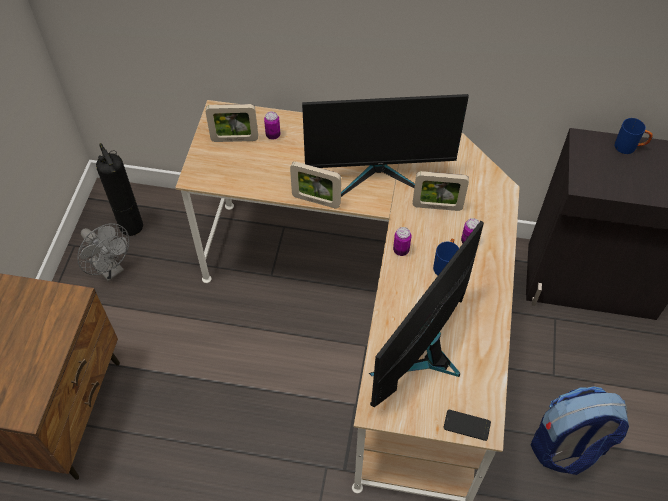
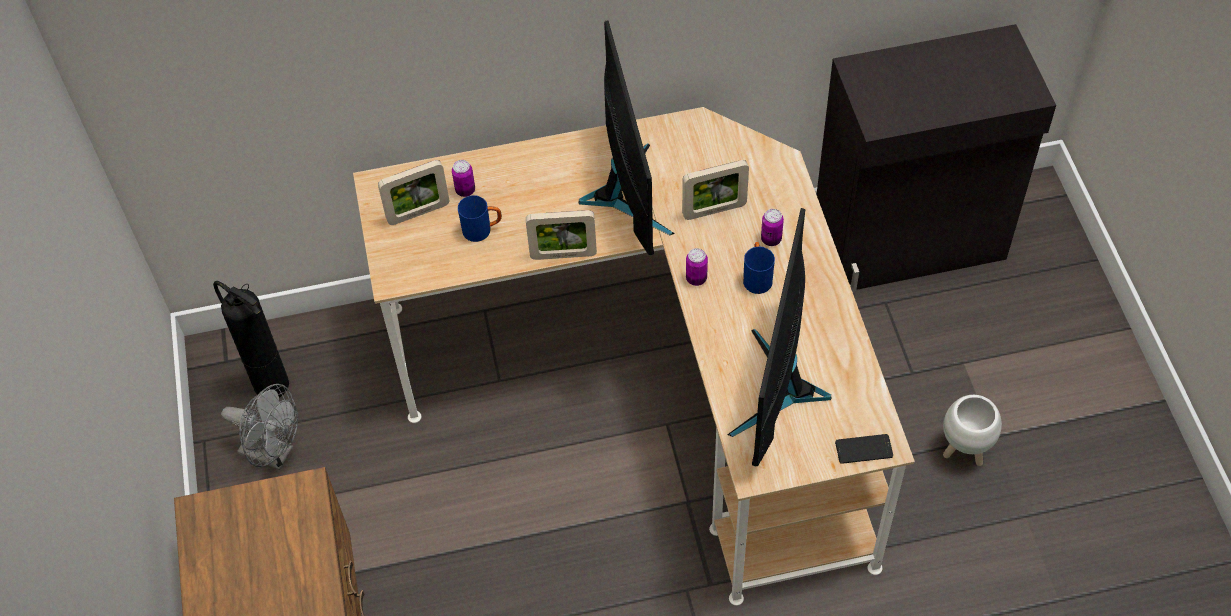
camera: 20 degrees left, 0 degrees up
monitor [302,94,469,197] -> monitor turned 75 degrees counterclockwise [578,21,675,255]
backpack [531,386,629,475] -> white planter [943,395,1002,466]
blue mug [614,118,653,154] -> blue mug moved to [458,195,502,242]

